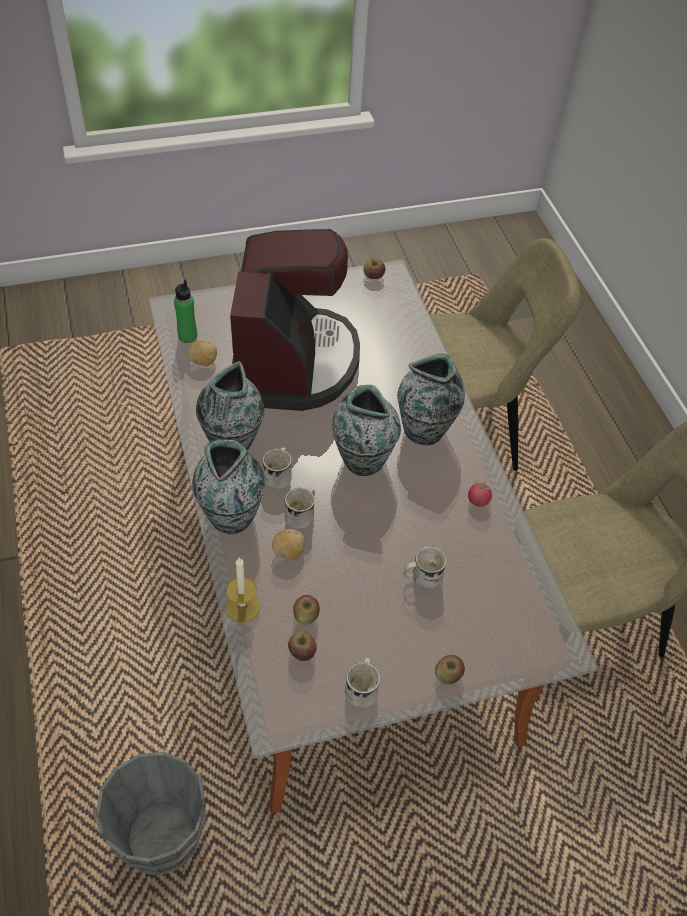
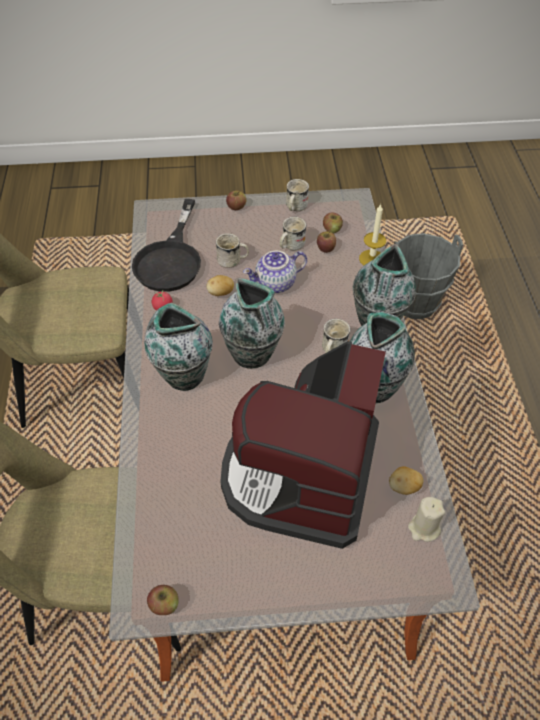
camera: 165 degrees left, 0 degrees up
green bottle [174,280,197,343] -> beige candle [408,497,445,542]
potato [272,529,305,560] -> potato moved to [207,275,234,296]
white mug [285,487,315,529] -> white mug moved to [280,217,307,251]
none -> black frying pan [132,199,201,292]
none -> teapot [243,251,307,293]

